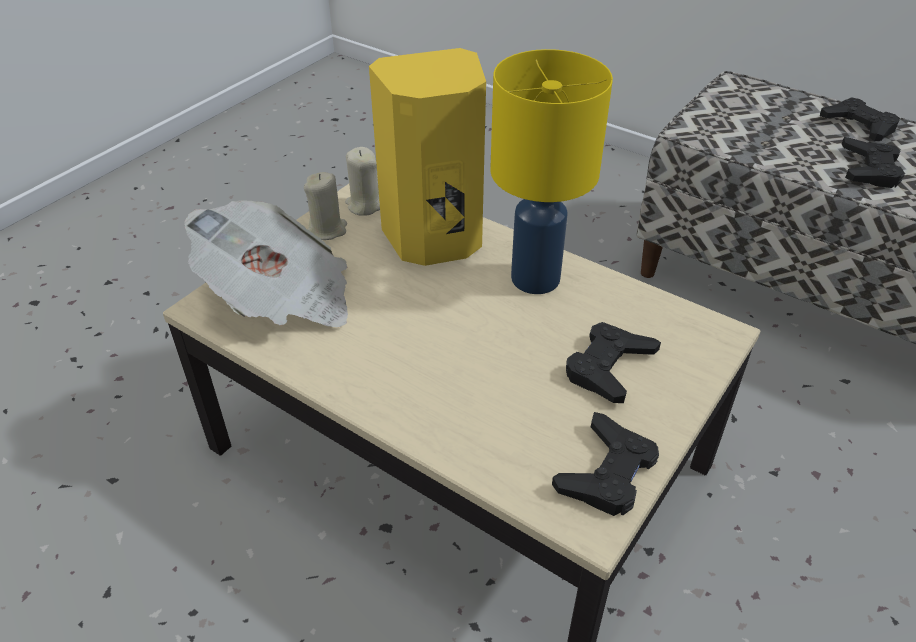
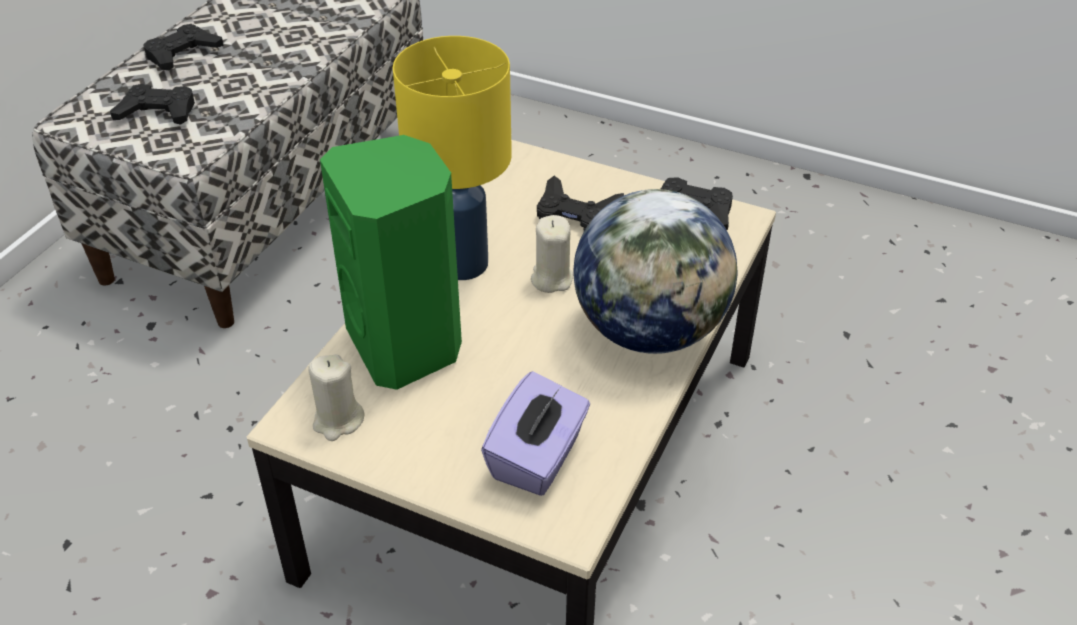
camera: 100 degrees left, 0 degrees up
newspaper [184,200,348,327] -> purple tissue box [481,371,590,496]
beige candle [304,172,347,240] -> beige candle moved to [531,215,573,293]
yellow speaker [369,48,486,266] -> green speaker [320,135,462,390]
black game controller [842,137,905,188] -> black game controller moved to [110,84,195,125]
none -> globe [573,189,737,354]

